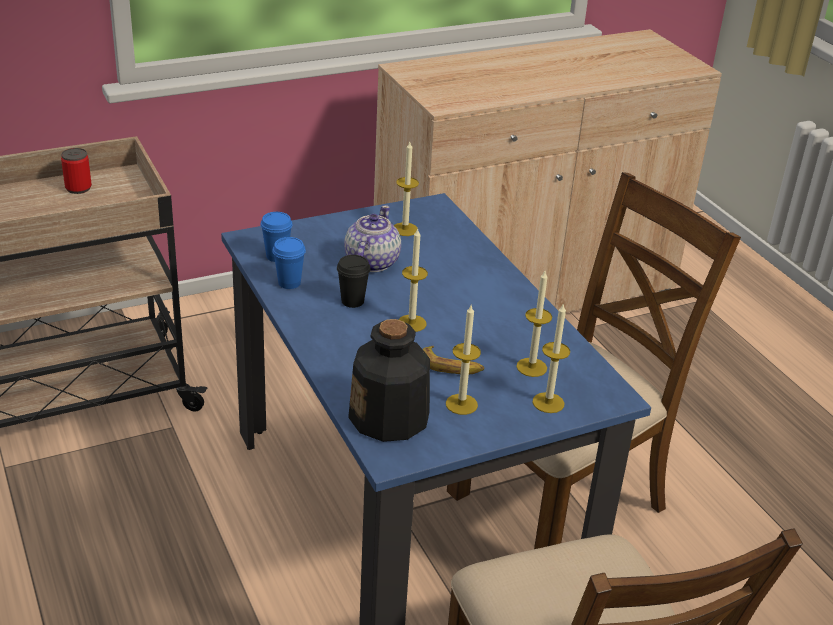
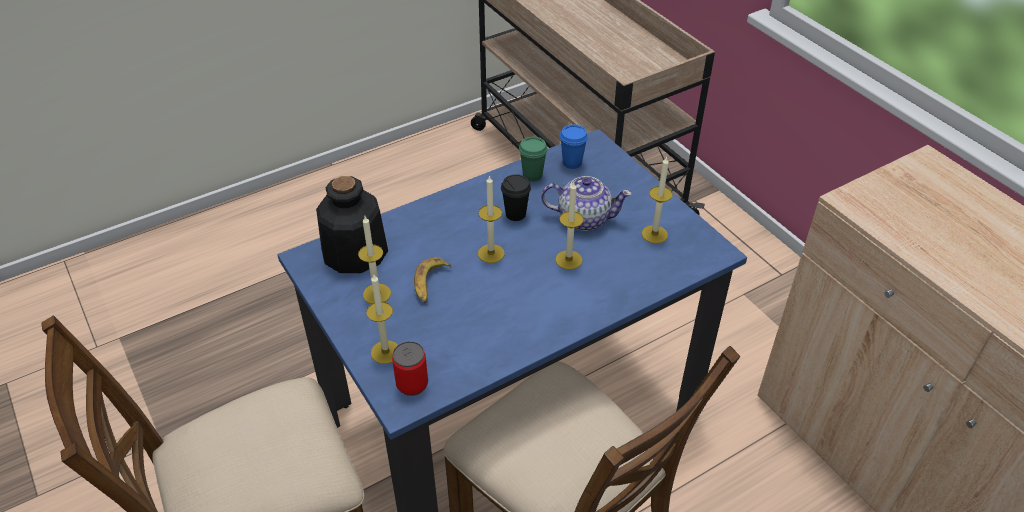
camera: 85 degrees right, 10 degrees up
can [61,148,92,194] -> can moved to [392,341,428,396]
blue cup [272,237,306,289] -> green cup [519,137,548,182]
candle [516,271,552,377] -> candle moved to [556,182,583,270]

